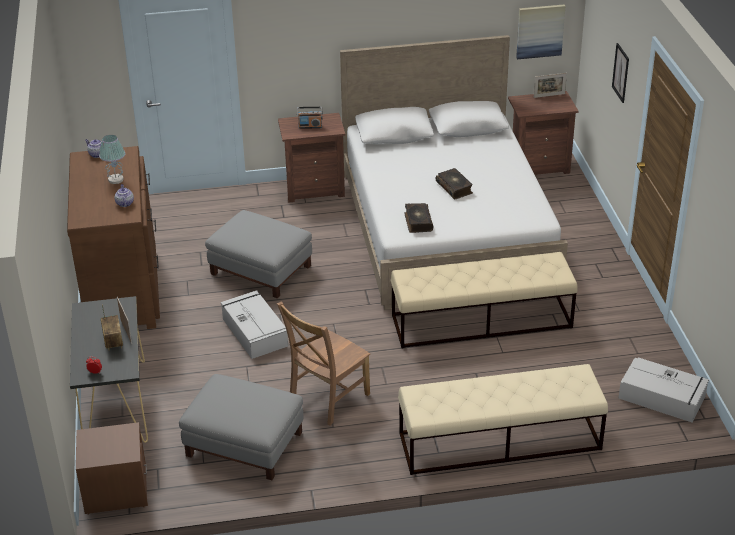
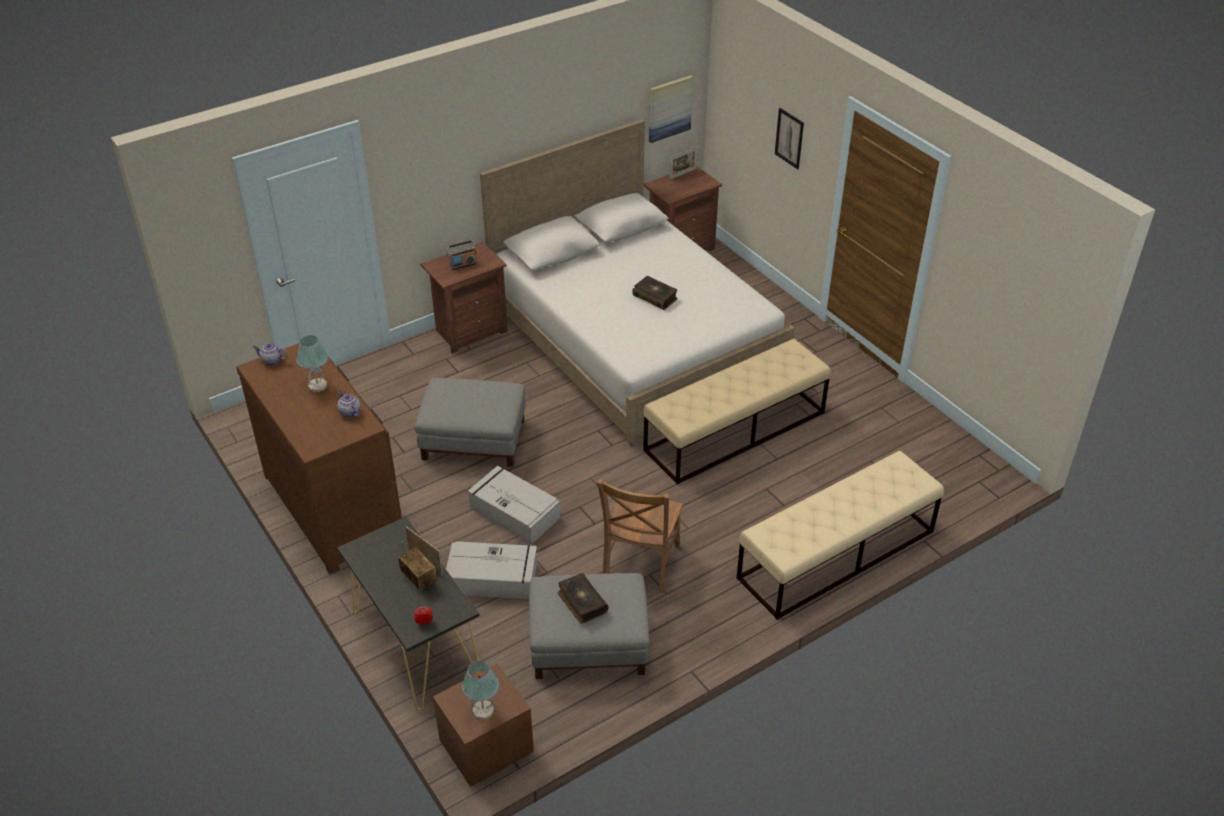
camera: 25 degrees left, 5 degrees up
book [404,203,433,233] -> book moved to [558,573,608,624]
grey storage box [619,357,709,423] -> grey storage box moved to [446,541,537,599]
none -> table lamp [462,661,499,720]

